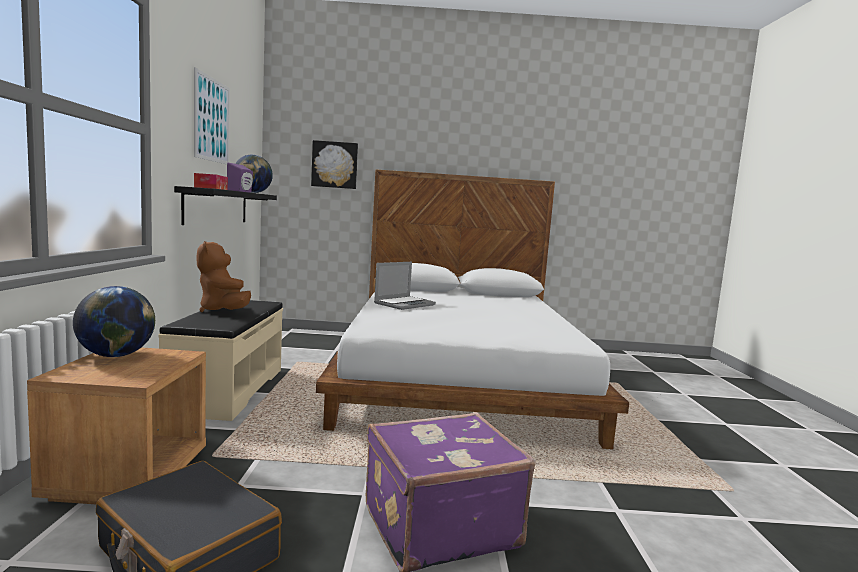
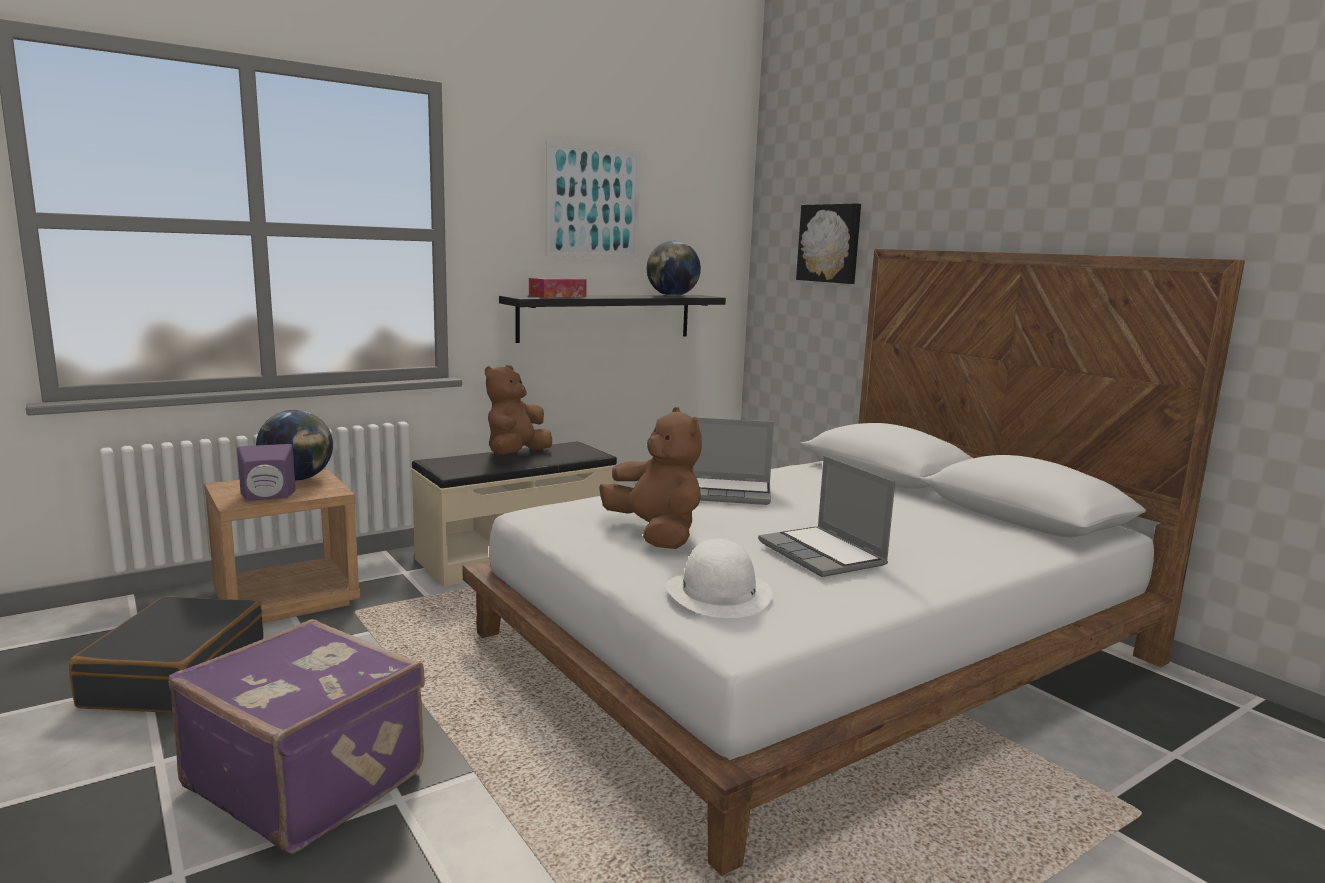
camera: 55 degrees right, 5 degrees up
purple speaker [227,163,253,193] -> purple speaker moved to [237,444,296,501]
none -> brown plush toy [599,407,702,549]
none -> white hat [666,539,772,618]
none -> laptop [758,456,895,577]

